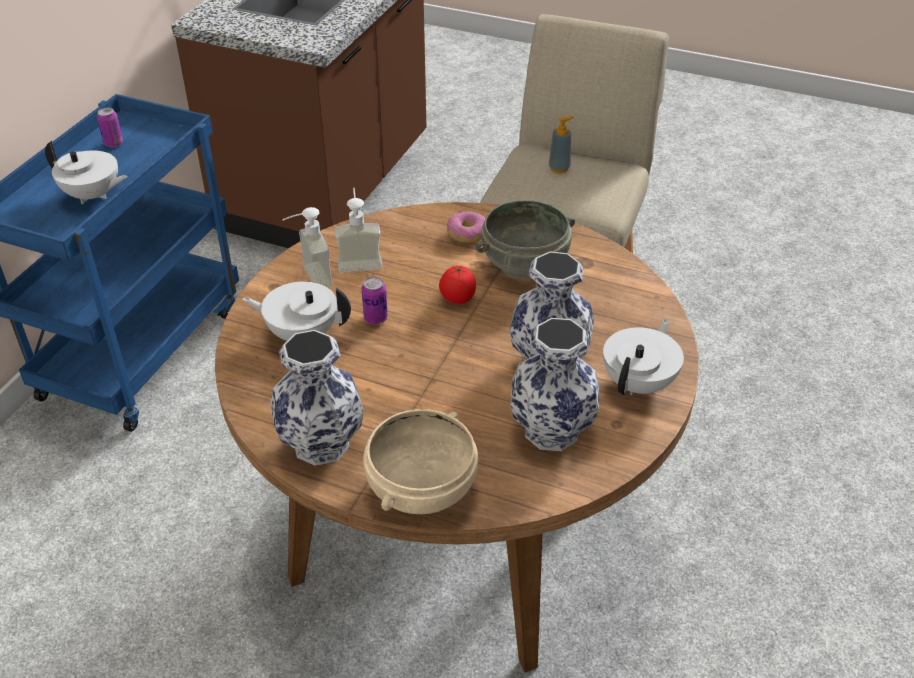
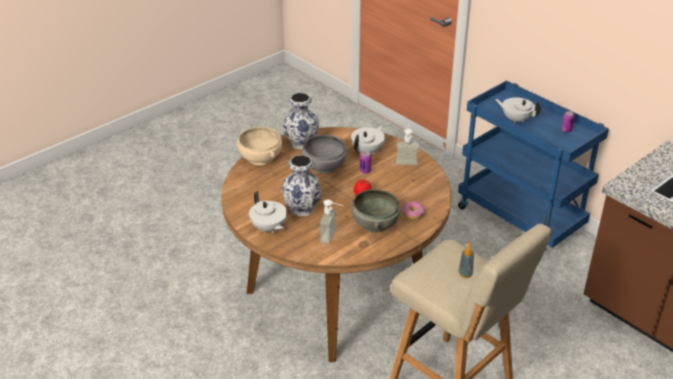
camera: 115 degrees right, 5 degrees down
white teapot [45,141,128,204] -> white teapot turned 75 degrees clockwise [495,97,541,123]
soap dispenser [335,188,382,273] -> soap dispenser moved to [320,199,343,244]
vase [510,318,599,451] -> none
none -> grey bowl [302,135,347,174]

